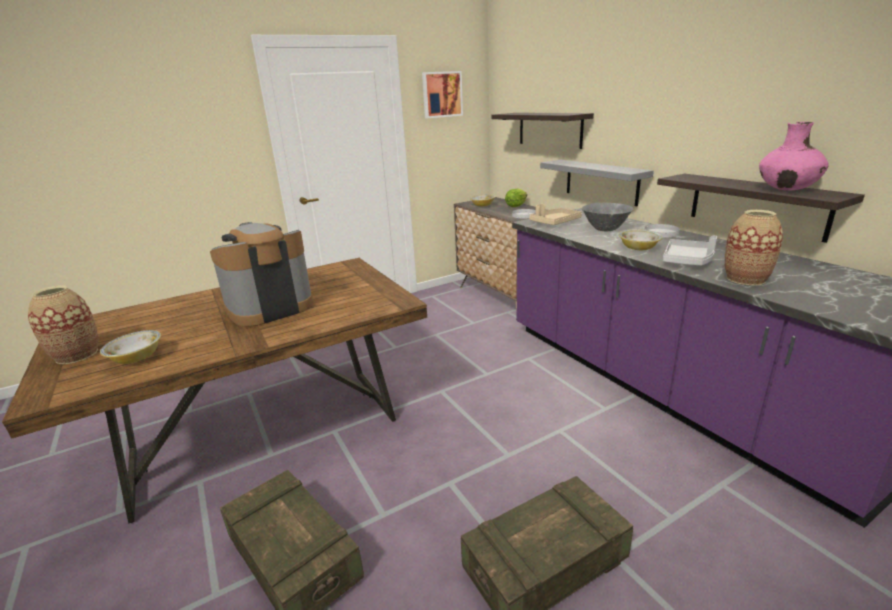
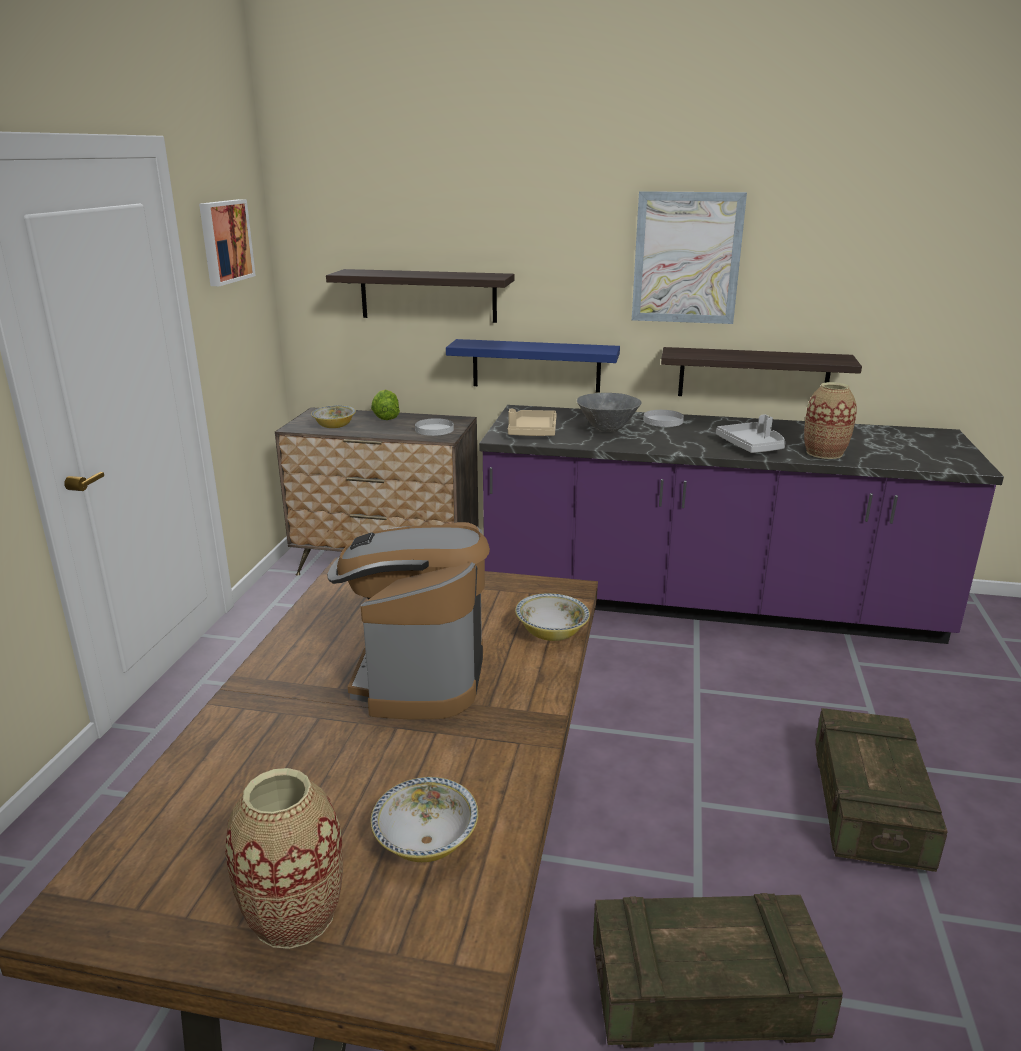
camera: 50 degrees left, 0 degrees up
grey shelf [540,160,654,206] -> blue shelf [446,339,620,393]
bowl [619,229,662,250] -> bowl moved to [515,593,590,641]
pink vase [759,122,829,191] -> none
none -> picture [632,191,747,324]

